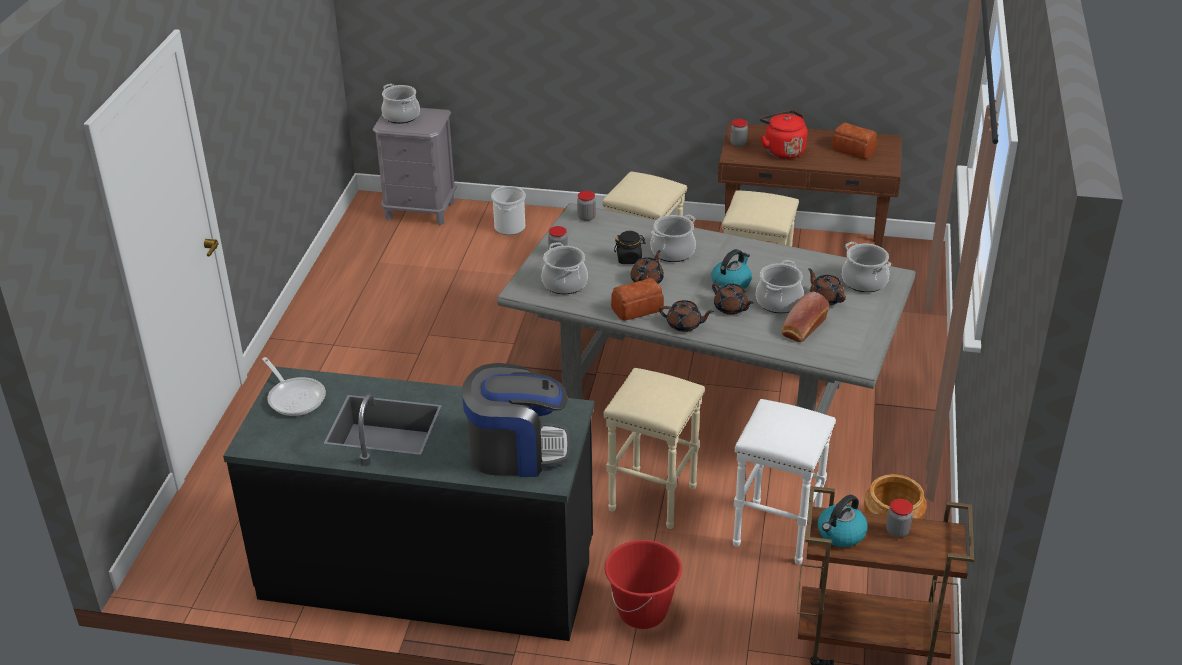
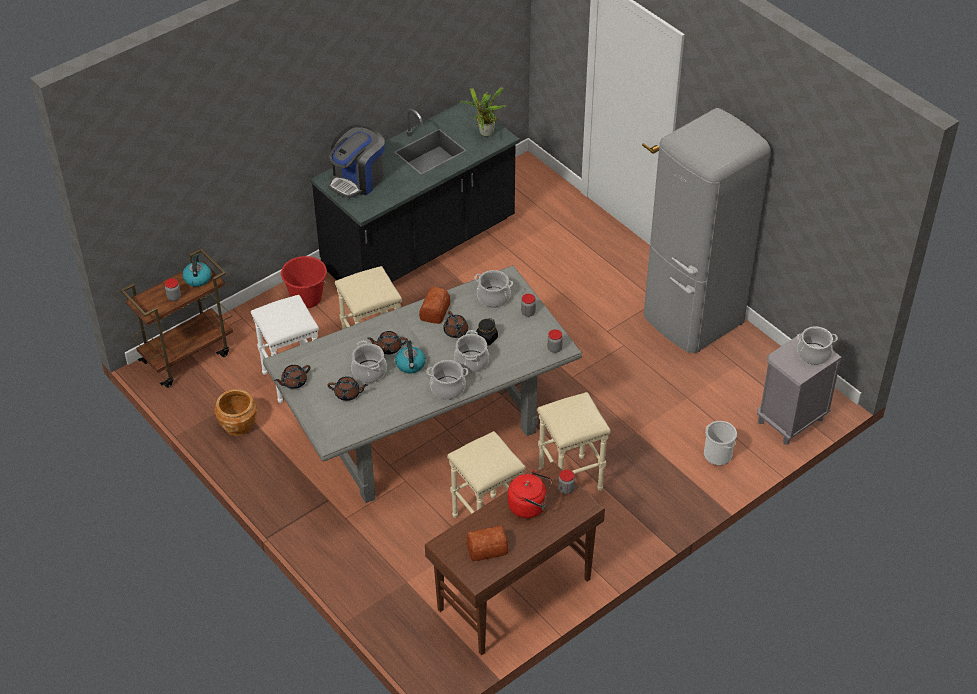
camera: 130 degrees right, 10 degrees up
frying pan [262,357,326,416] -> potted plant [460,87,506,137]
brown teapot [659,300,714,332] -> brown teapot moved to [274,365,310,389]
bread [782,292,829,342] -> none
cooking pot [842,242,891,292] -> cooking pot moved to [426,360,468,399]
none -> grey fridge [644,108,771,353]

